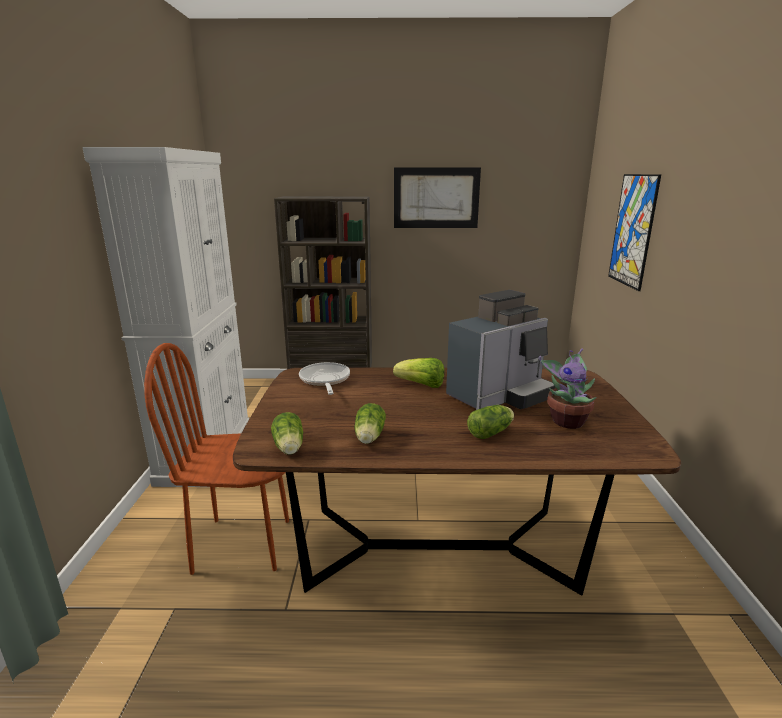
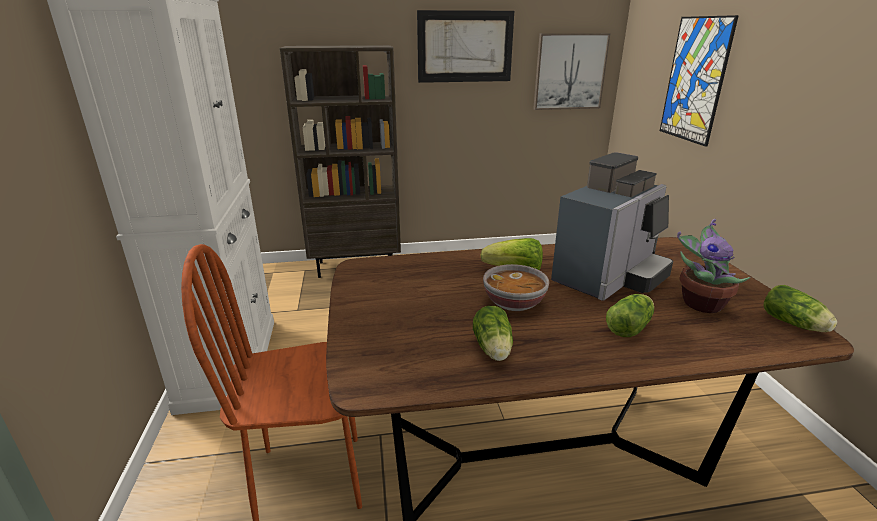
camera: 10 degrees left, 5 degrees up
lettuce [271,412,303,455] -> lettuce moved to [764,285,837,332]
frying pan [299,362,350,395] -> none
none -> bowl [483,264,549,311]
none -> picture [533,33,611,110]

